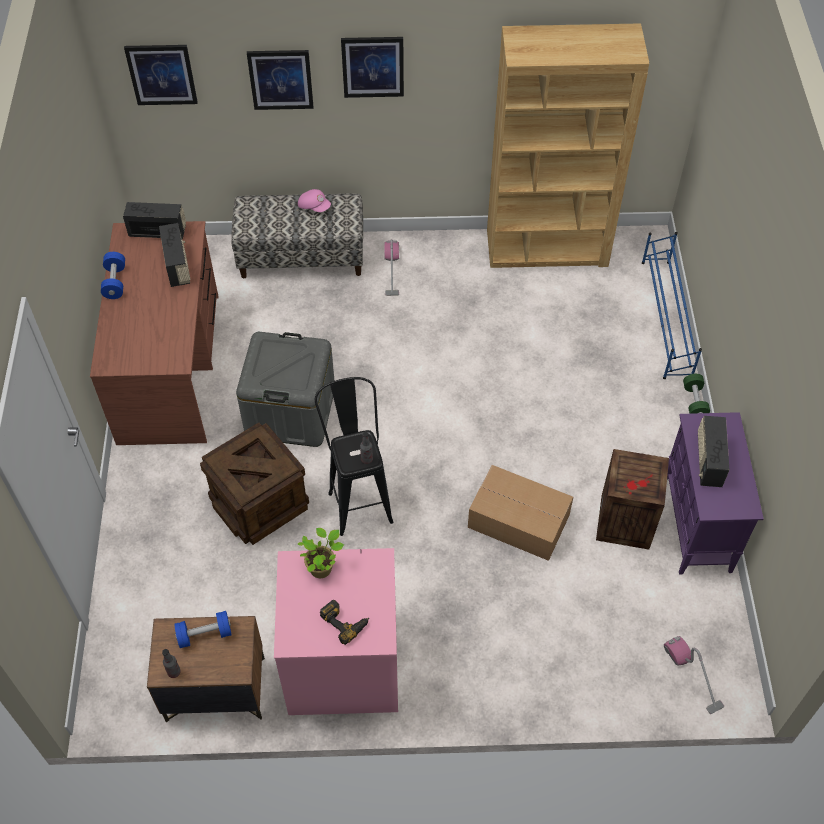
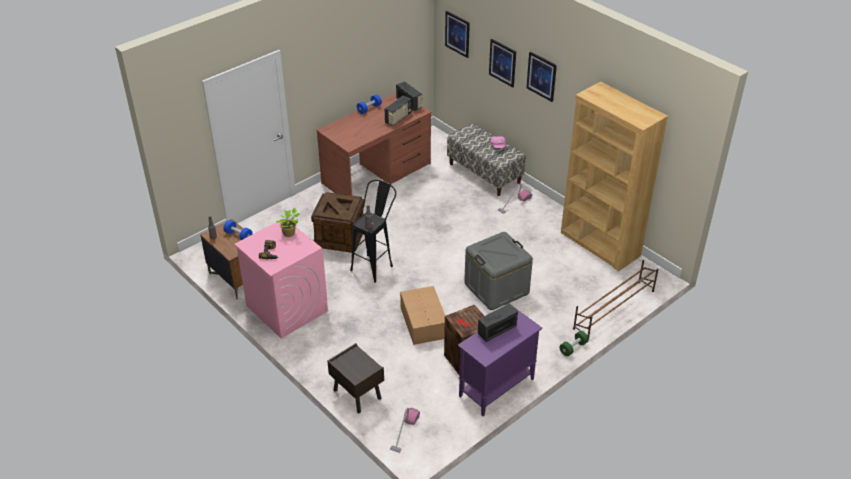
camera: 50 degrees right, 15 degrees down
grey storage box [236,332,334,447] -> grey storage box moved to [464,232,533,310]
blue shoe rack [642,232,702,379] -> brown shoe rack [573,260,659,338]
none -> brown nightstand [327,343,384,413]

